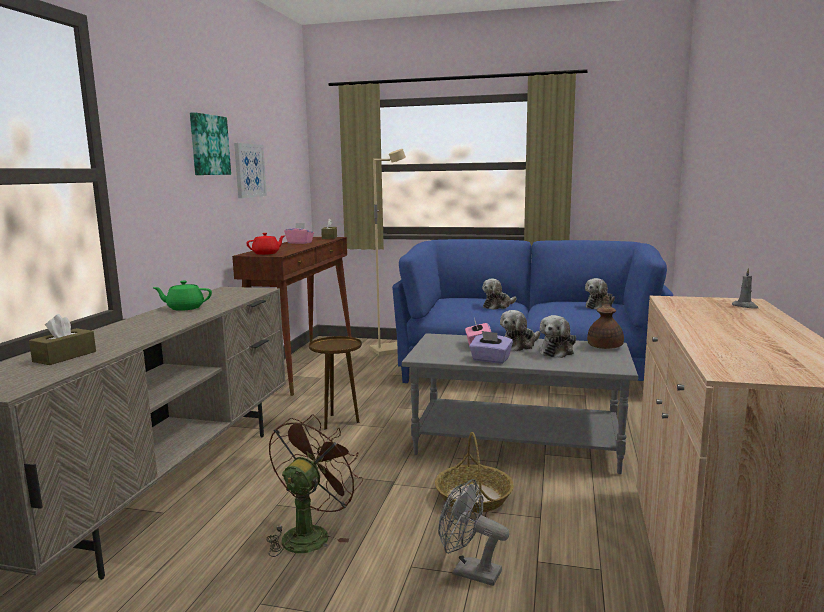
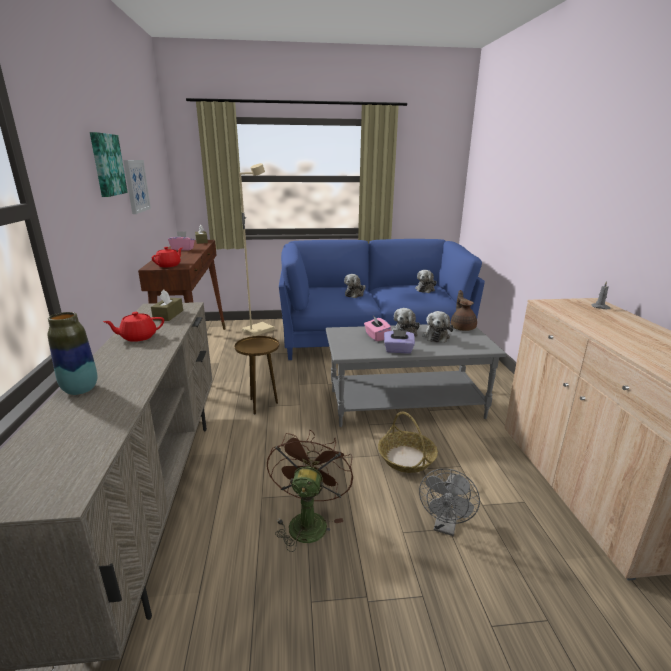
camera: 20 degrees left, 10 degrees up
brown tissue box [29,314,96,365] -> brown tissue box moved to [151,289,183,321]
green teapot [153,281,212,311] -> red teapot [103,312,164,342]
grey fan [438,479,509,586] -> grey fan turned 75 degrees counterclockwise [419,468,480,536]
none -> vase [48,312,98,395]

